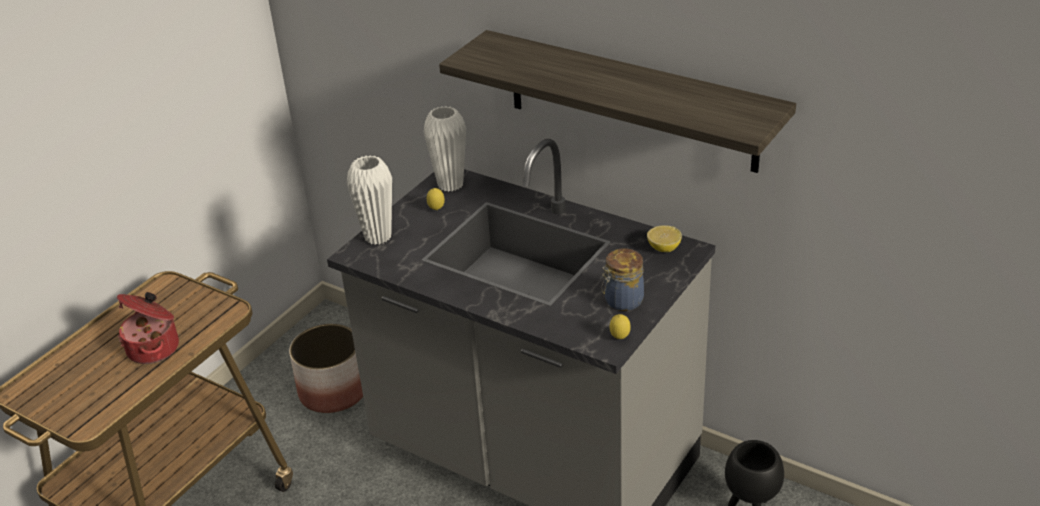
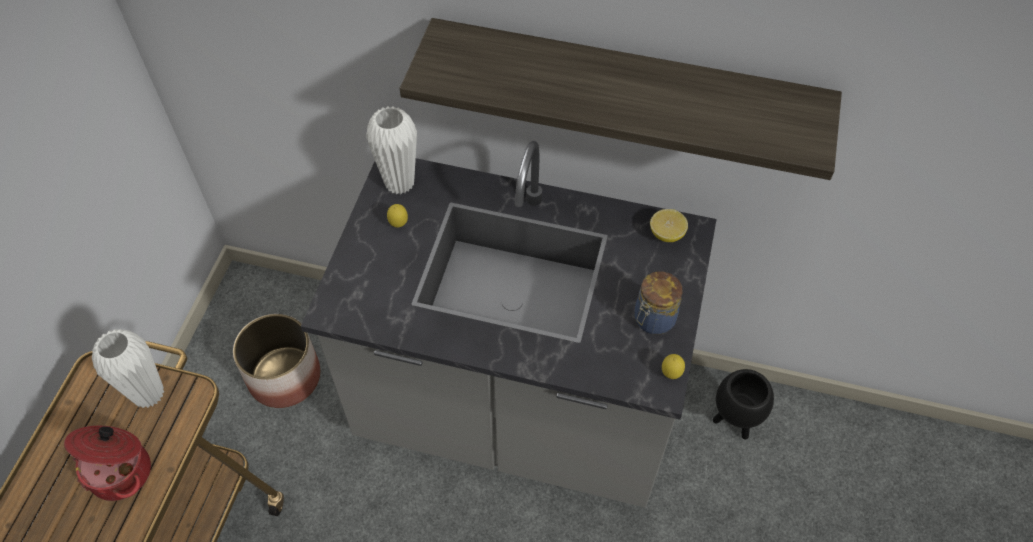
camera: 20 degrees left, 20 degrees up
white vase [347,155,392,245] -> white vase moved to [92,329,164,408]

